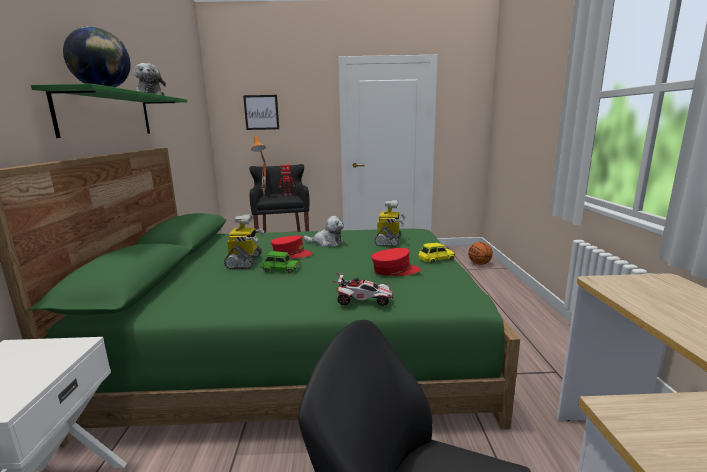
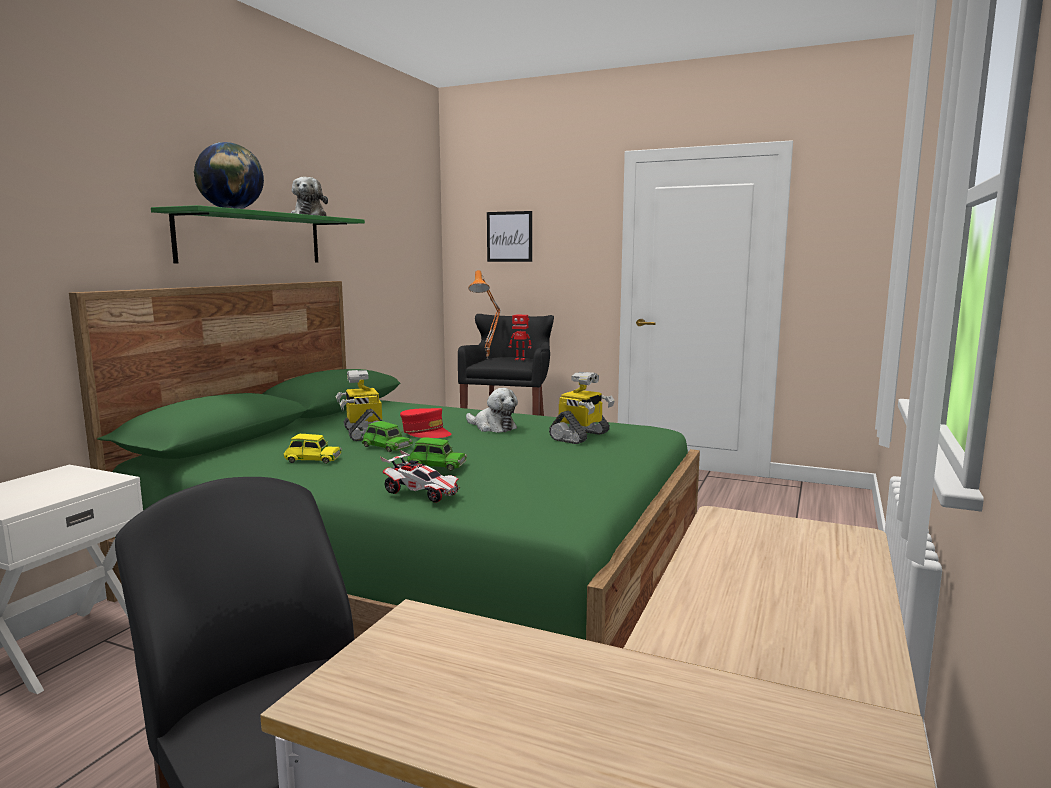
camera: 25 degrees right, 5 degrees down
toy robot [224,214,264,269] -> toy robot turned 135 degrees clockwise [336,370,382,441]
red cap [371,248,421,276] -> none
yellow toy car [418,243,455,263] -> yellow toy car moved to [284,434,342,464]
basketball [468,242,493,265] -> none
none -> green toy car [407,437,467,471]

